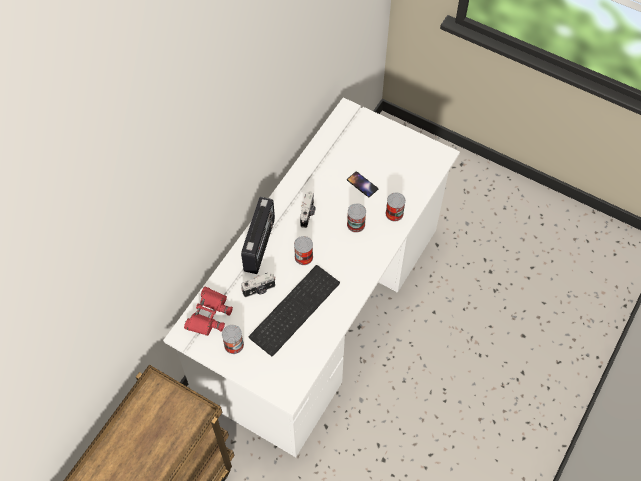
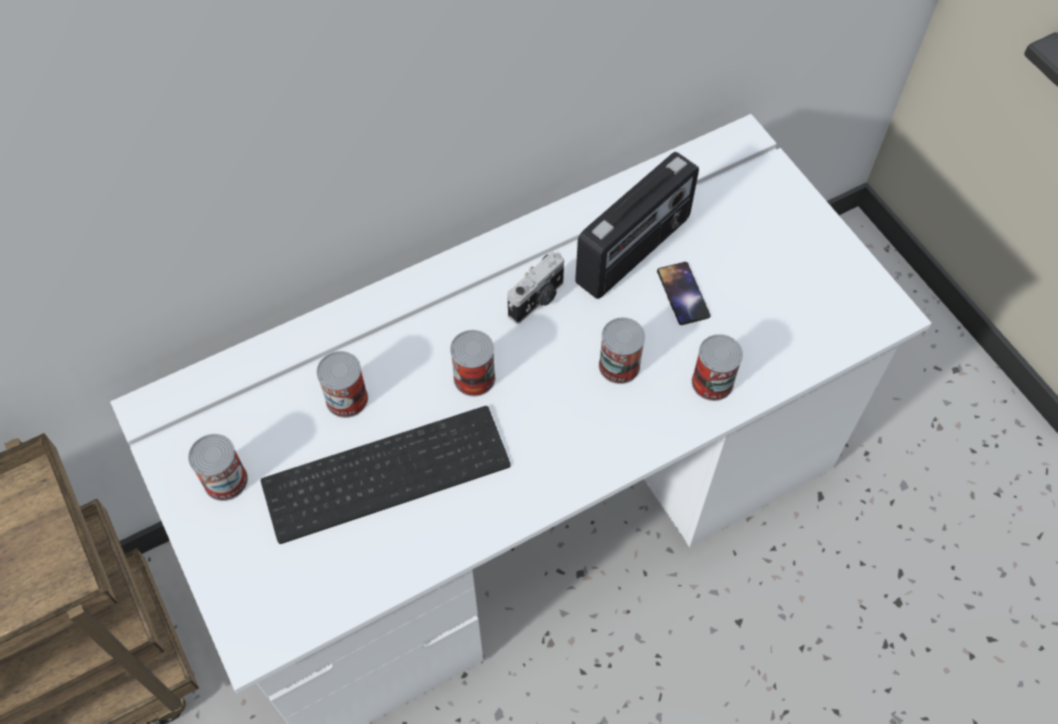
camera: 30 degrees right, 0 degrees up
red binoculars [184,287,233,336] -> none
radio [241,197,275,274] -> radio moved to [575,152,699,299]
camera [241,272,276,297] -> can [317,351,368,418]

